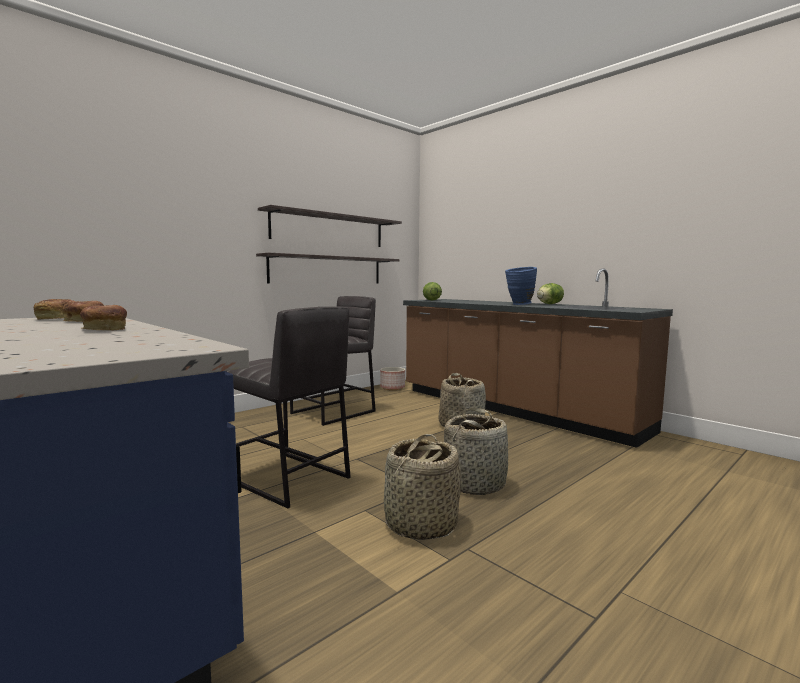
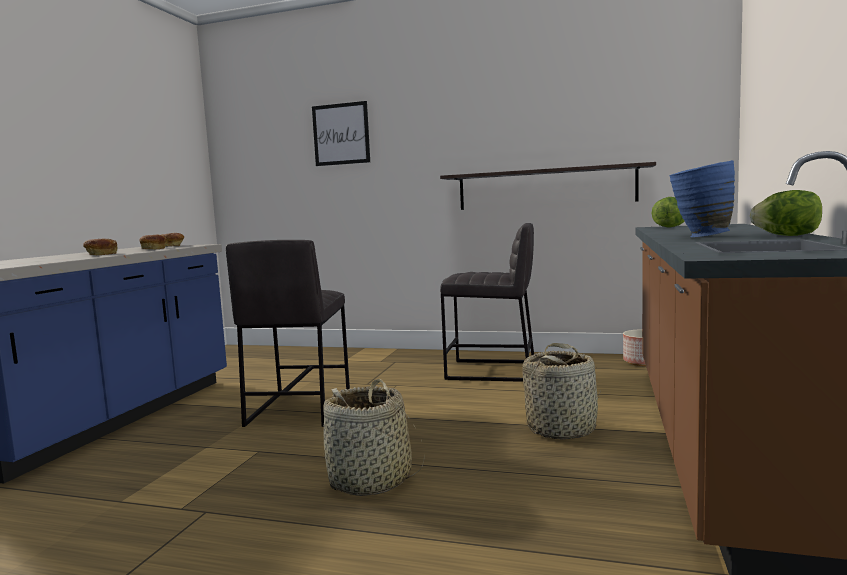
camera: 60 degrees right, 0 degrees up
shelf [258,205,402,247] -> none
basket [384,434,461,540] -> none
none -> picture [312,101,370,166]

